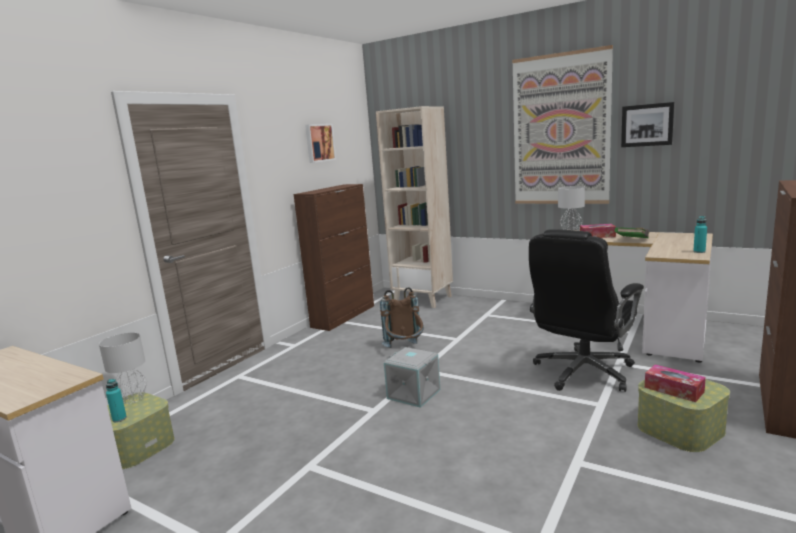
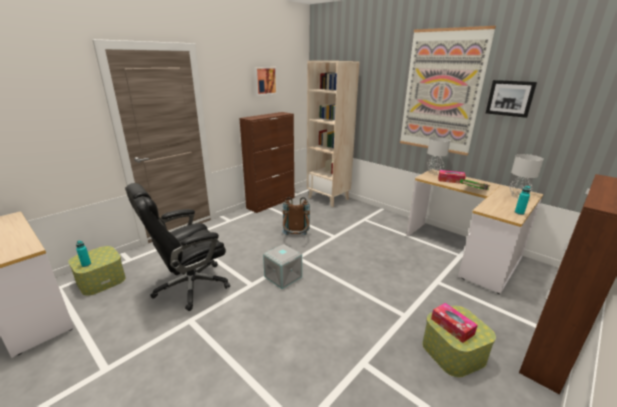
camera: 10 degrees right, 10 degrees up
grey table lamp [99,333,147,404] -> grey table lamp moved to [510,154,544,198]
black office chair [529,229,644,392] -> black office chair moved to [125,183,230,311]

